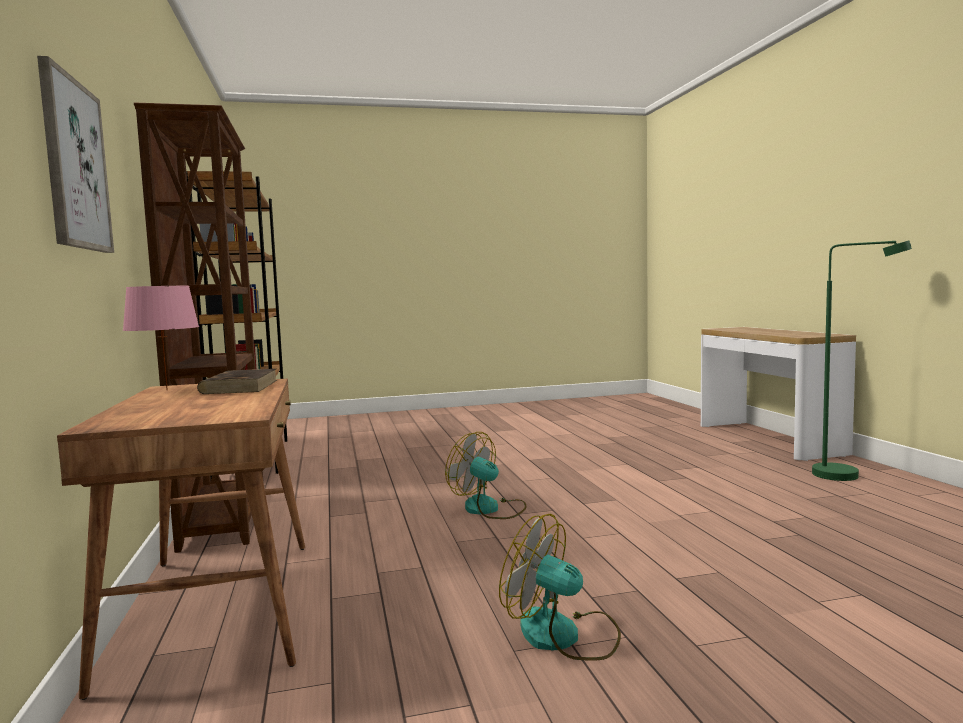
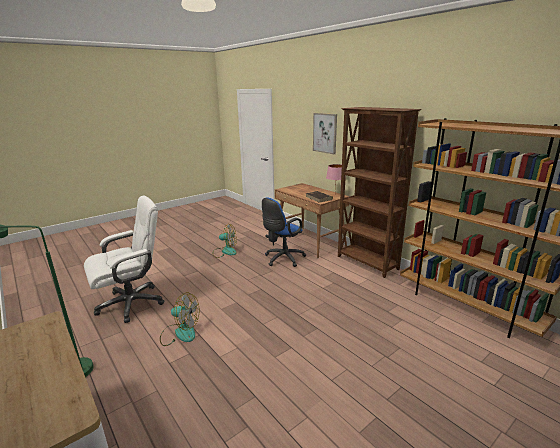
camera: 155 degrees right, 15 degrees up
fan [445,432,526,519] -> fan moved to [160,292,199,346]
none -> white office chair [84,195,164,323]
none -> blue office chair [262,197,306,267]

